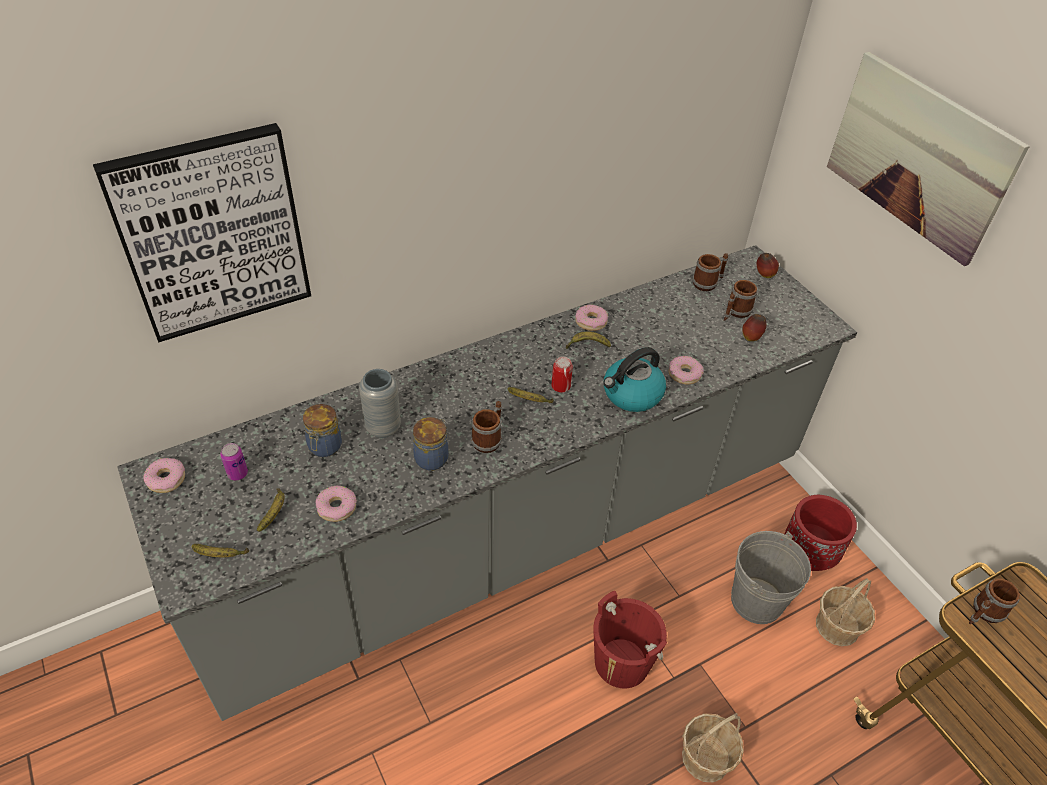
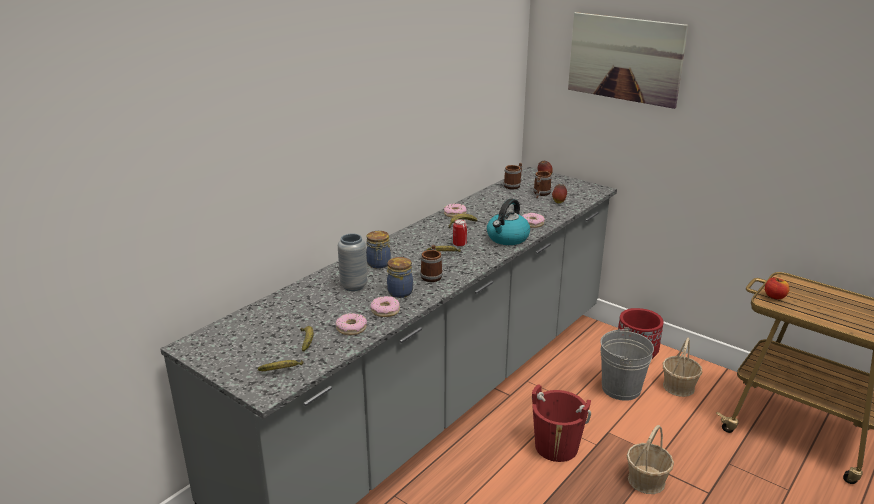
camera: 20 degrees left, 20 degrees down
picture [93,123,311,342] -> none
donut [143,458,185,493] -> donut moved to [370,296,400,317]
can [220,443,248,481] -> none
jar [303,404,342,457] -> jar moved to [366,231,391,269]
mug [969,578,1020,624] -> apple [765,277,790,299]

